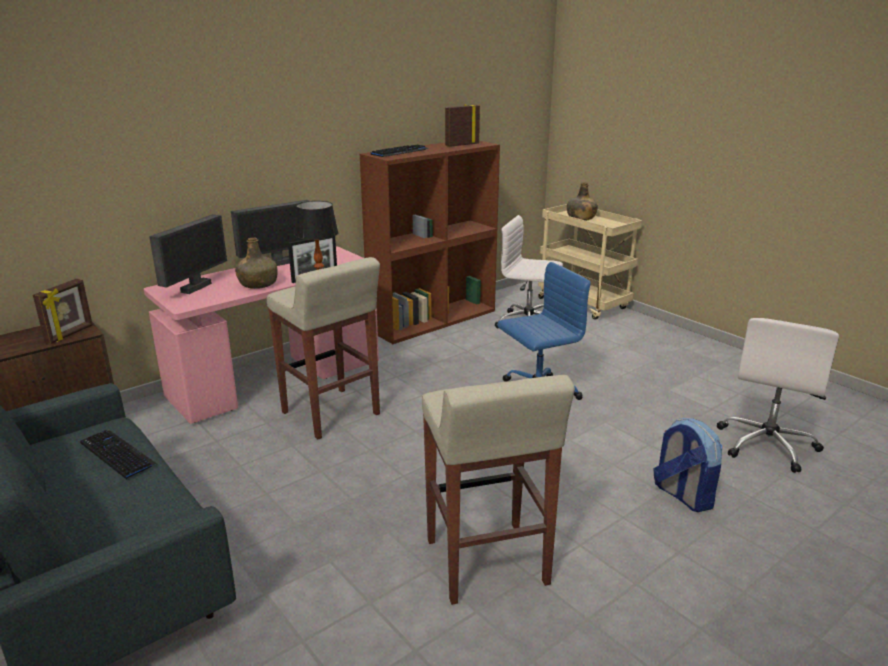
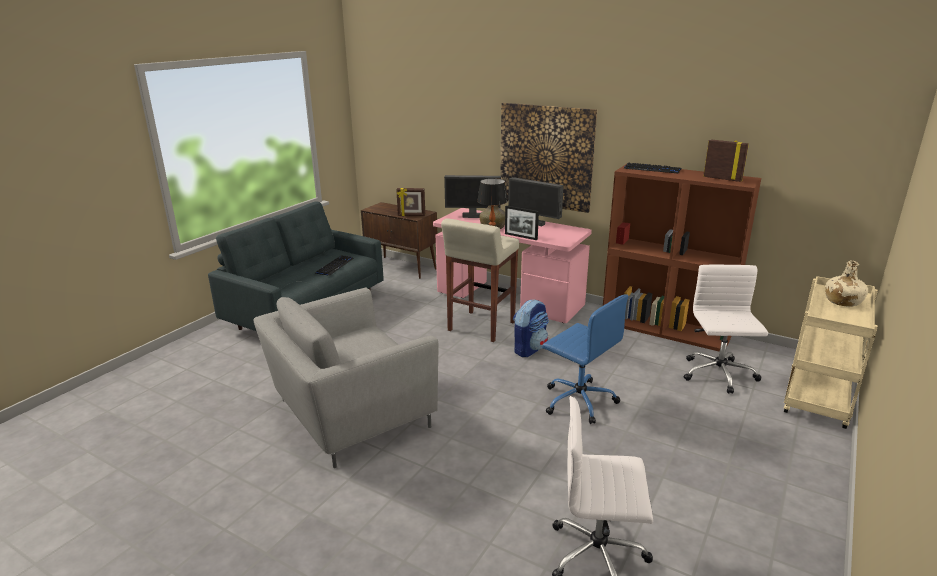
camera: 70 degrees right, 0 degrees up
beige stool [422,375,575,605] -> grey armchair [253,288,439,468]
green bottle [567,182,598,221] -> beige bottle [825,261,868,307]
backpack [654,418,722,512] -> backpack moved to [513,299,549,357]
none -> picture [500,103,597,213]

